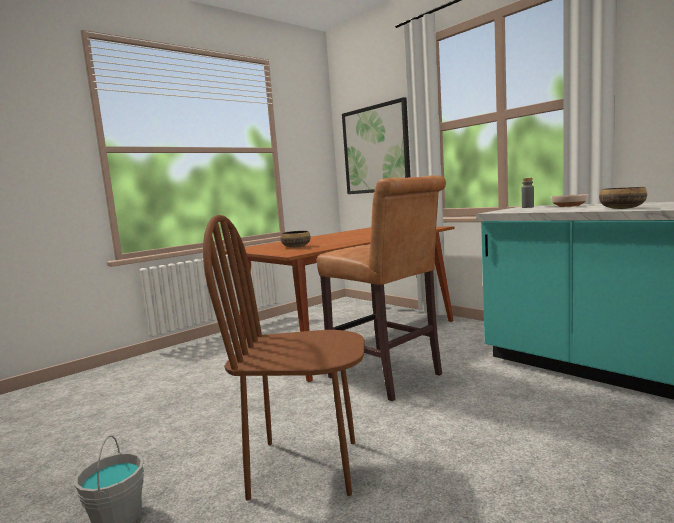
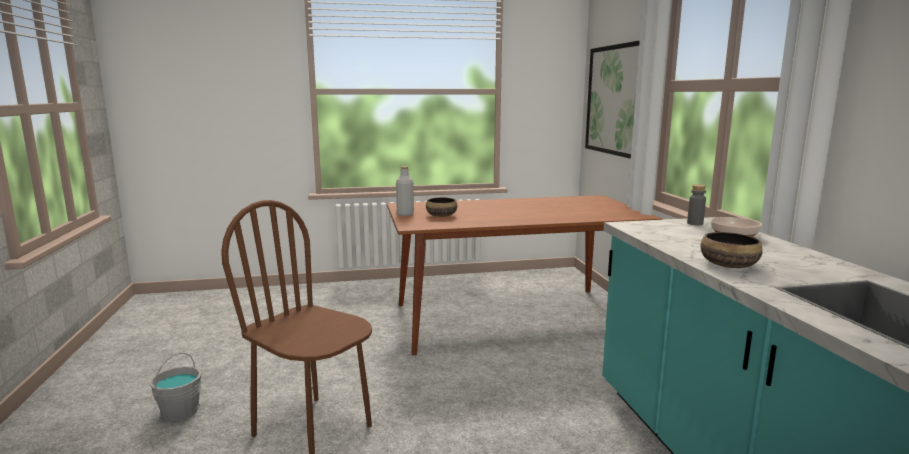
camera: 30 degrees right, 5 degrees up
brown stool [317,175,446,401] -> none
none -> grey bottle [396,166,414,216]

